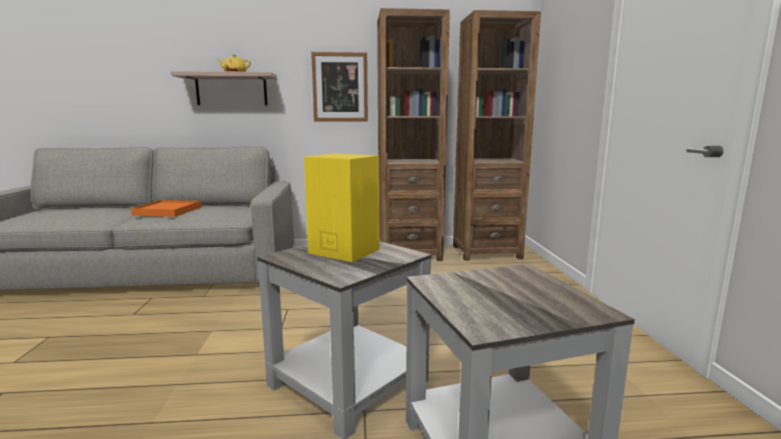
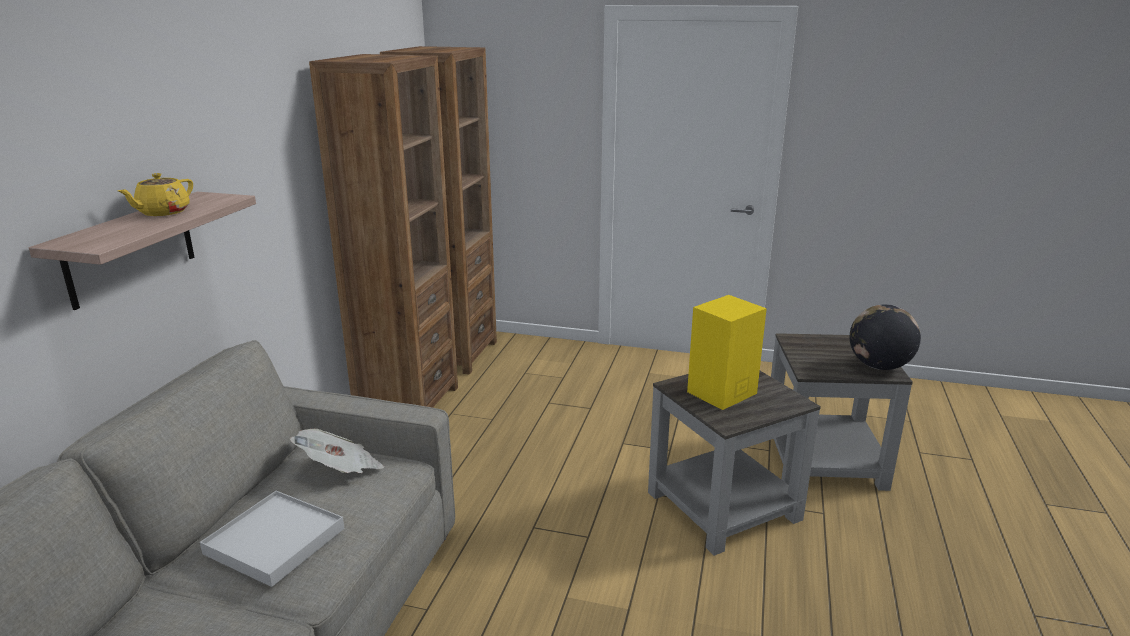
camera: 70 degrees left, 10 degrees up
orange tray [131,200,201,217] -> white tray [200,491,344,587]
picture [311,52,368,122] -> none
none -> newspaper [290,429,385,473]
none -> globe [850,304,921,370]

